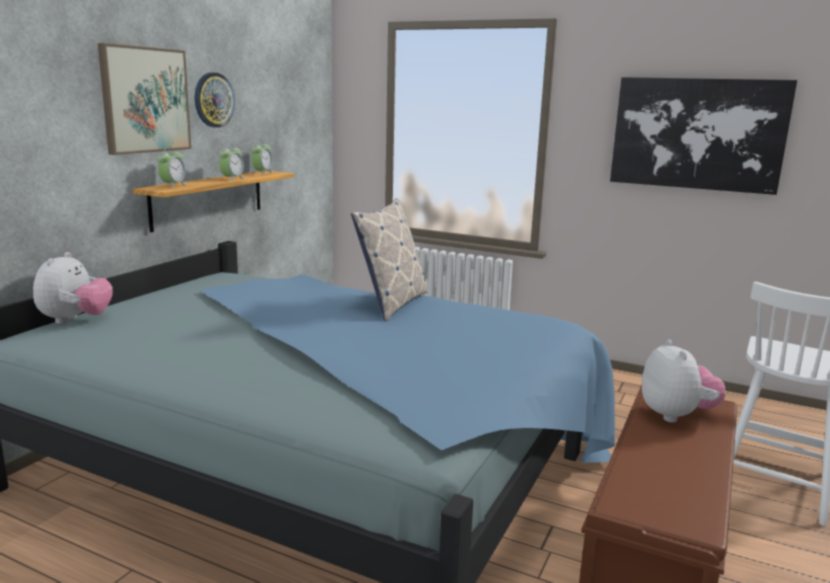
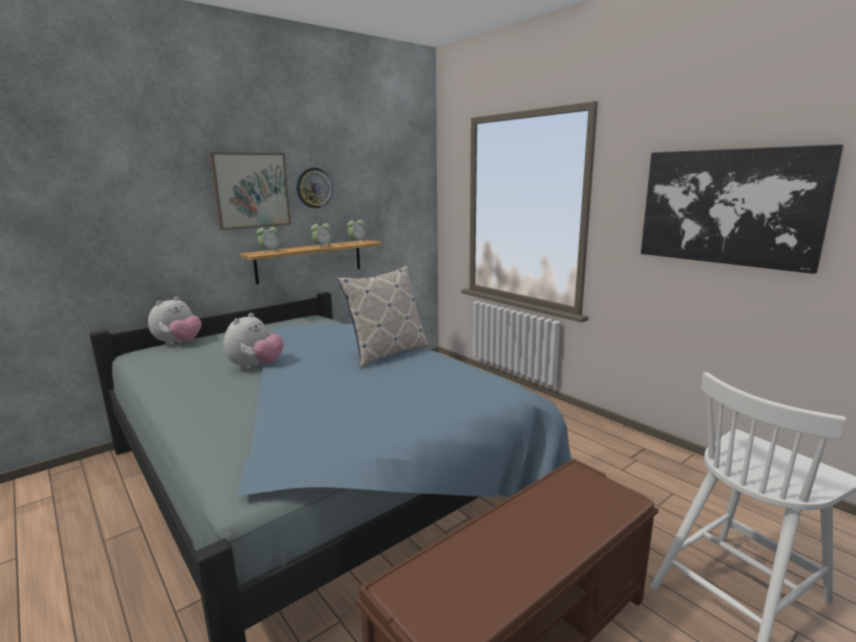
camera: 25 degrees right, 0 degrees up
plush toy [642,339,725,423] -> plush toy moved to [224,313,284,370]

